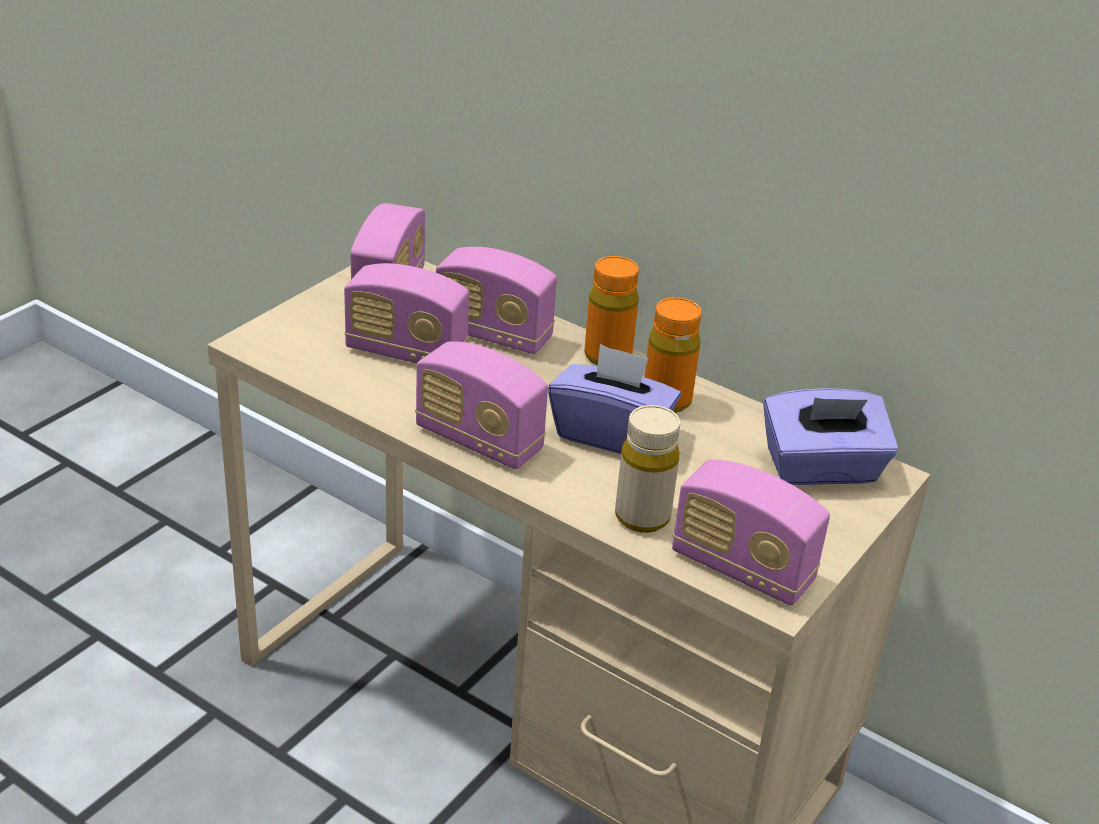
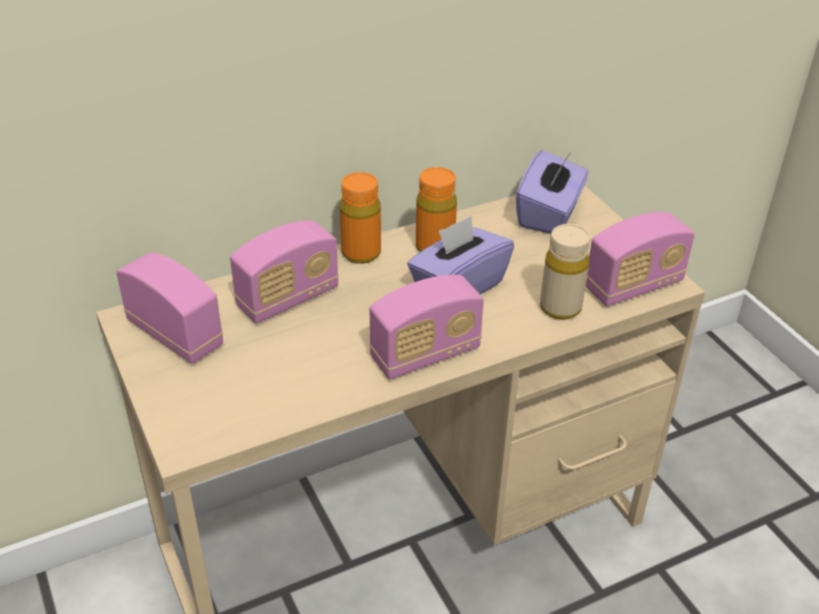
camera: 60 degrees left, 5 degrees up
radio [344,263,469,363] -> none

